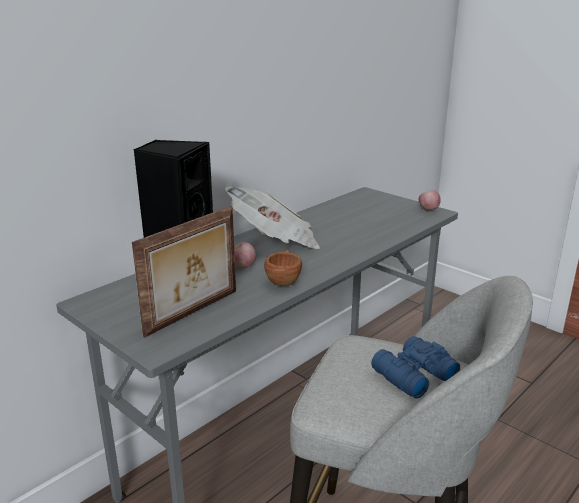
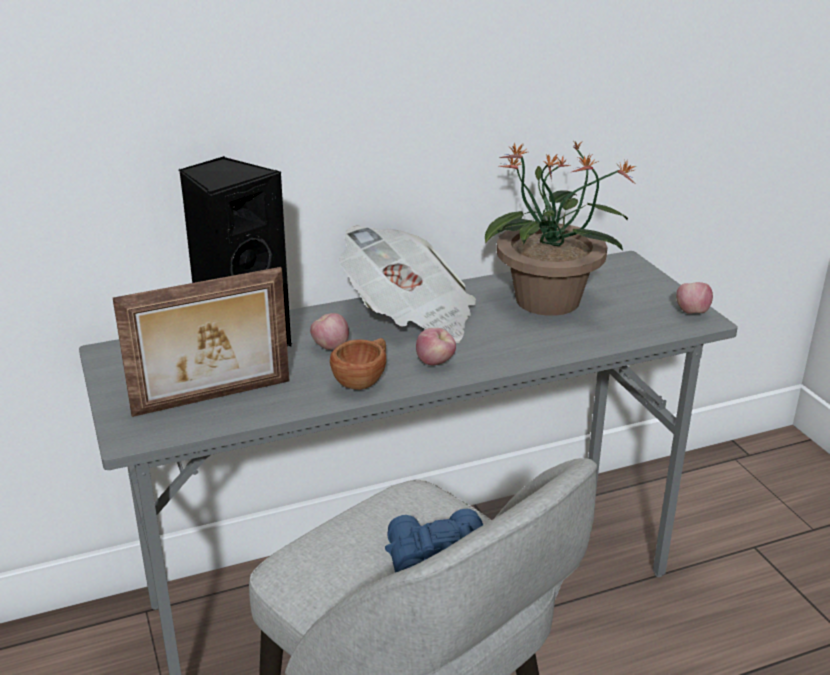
camera: 25 degrees right, 5 degrees up
none -> apple [416,328,456,365]
none -> potted plant [485,140,636,316]

